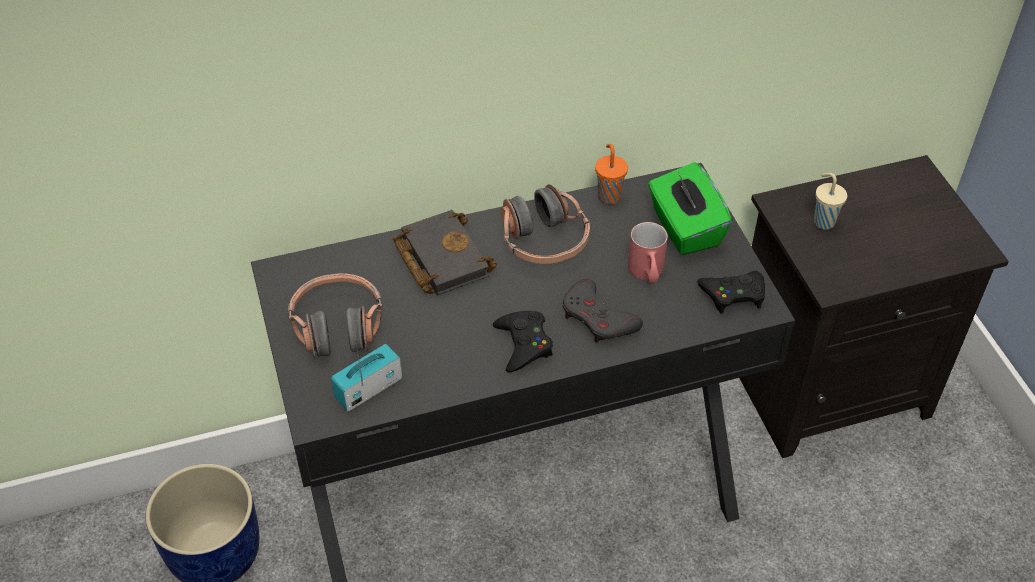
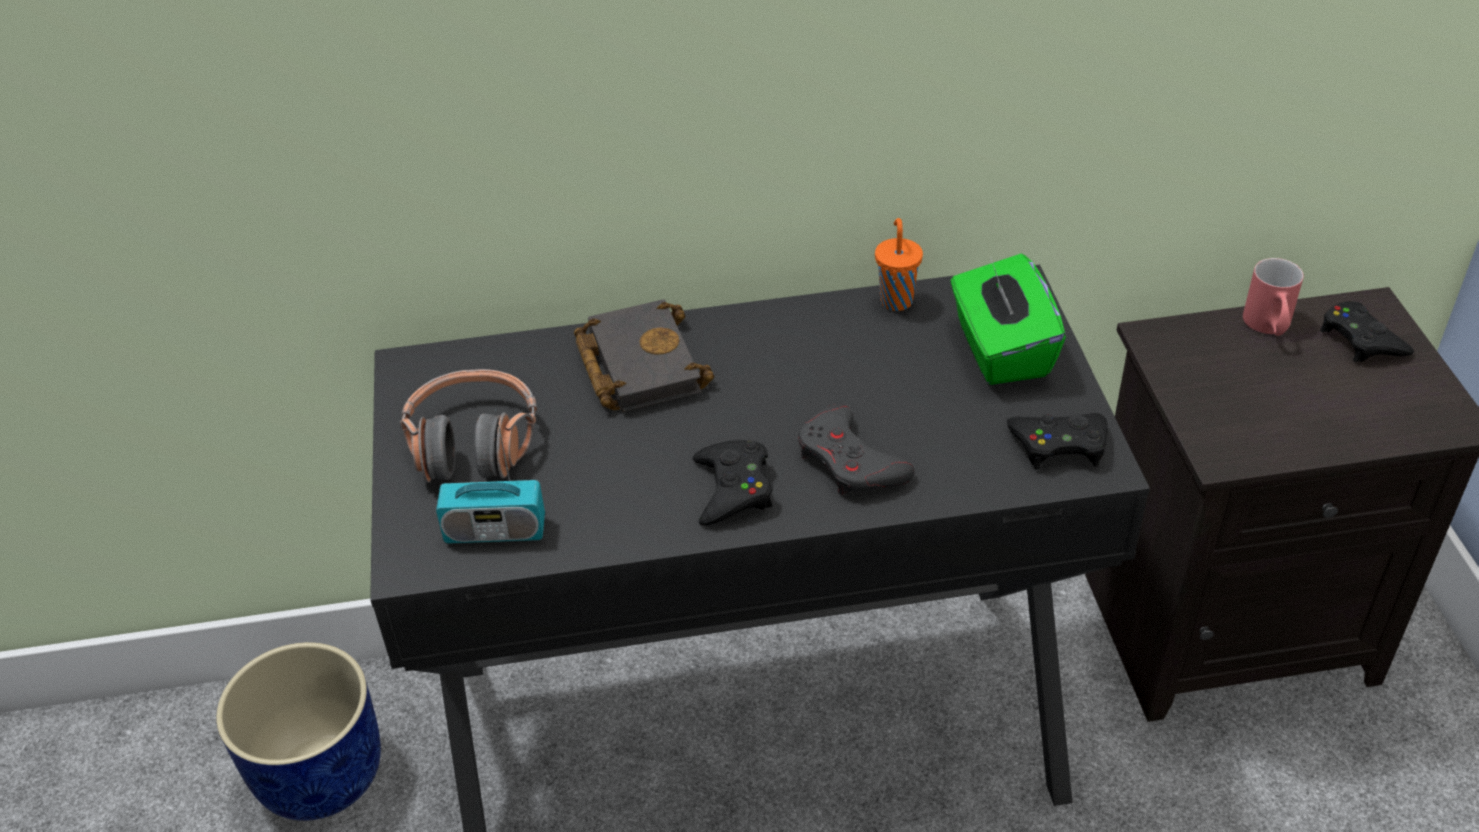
camera: 10 degrees right, 5 degrees down
radio [331,343,402,411] -> radio turned 150 degrees counterclockwise [436,410,545,543]
headphones [501,184,590,264] -> none
red mug [628,222,668,284] -> red mug moved to [1243,258,1304,336]
beige cup [814,173,847,230] -> none
none -> black game controller [1320,301,1414,362]

